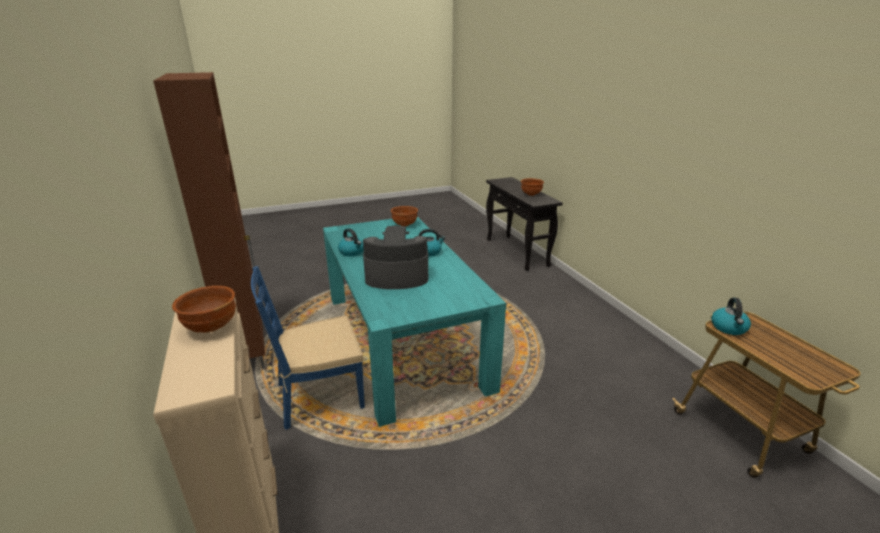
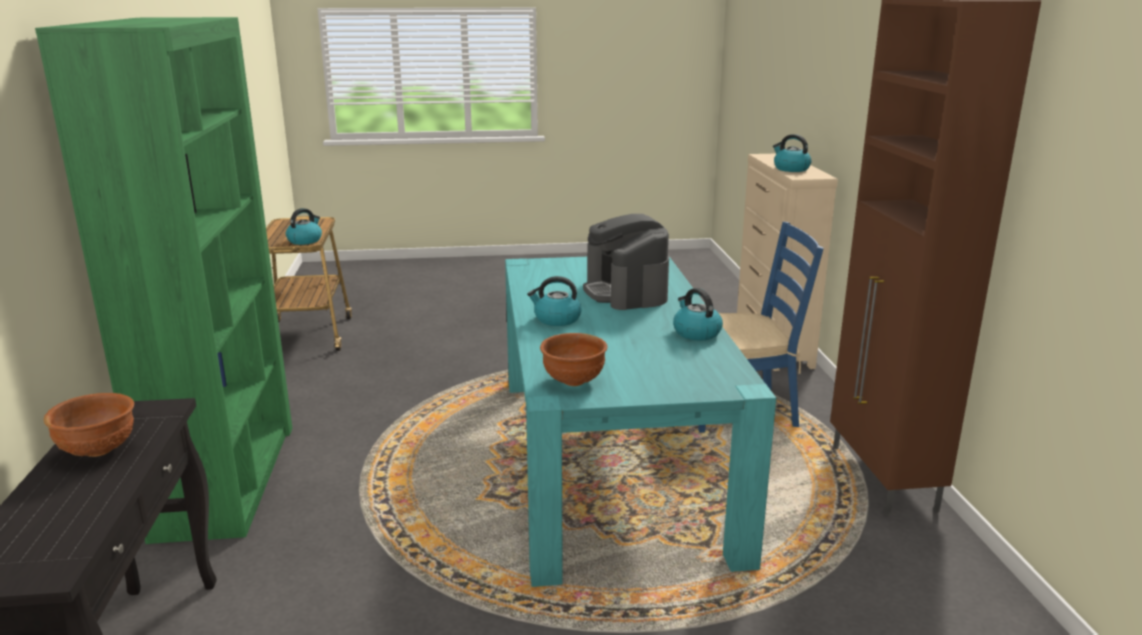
camera: 165 degrees left, 5 degrees down
brown bowl [172,286,236,333] -> kettle [773,134,812,172]
coffee machine [363,225,428,289] -> coffee machine turned 60 degrees clockwise [583,214,669,310]
none -> green bookcase [35,17,292,544]

